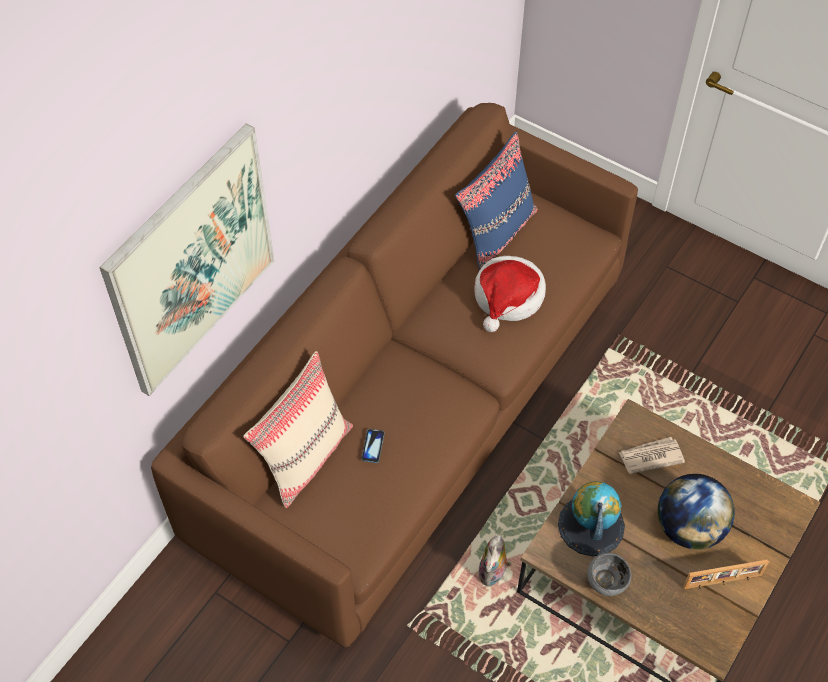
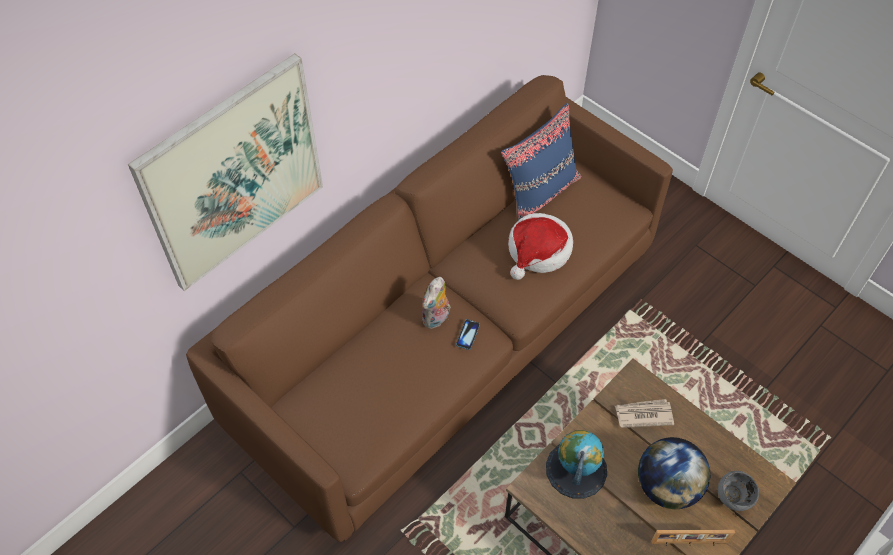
camera: 10 degrees right, 0 degrees up
beige pillow [243,351,353,508] -> none
phone [361,429,385,463] -> phone moved to [456,319,480,350]
plush toy [479,535,511,587] -> plush toy moved to [422,277,451,329]
grey bowl [587,553,631,596] -> grey bowl moved to [718,471,759,511]

